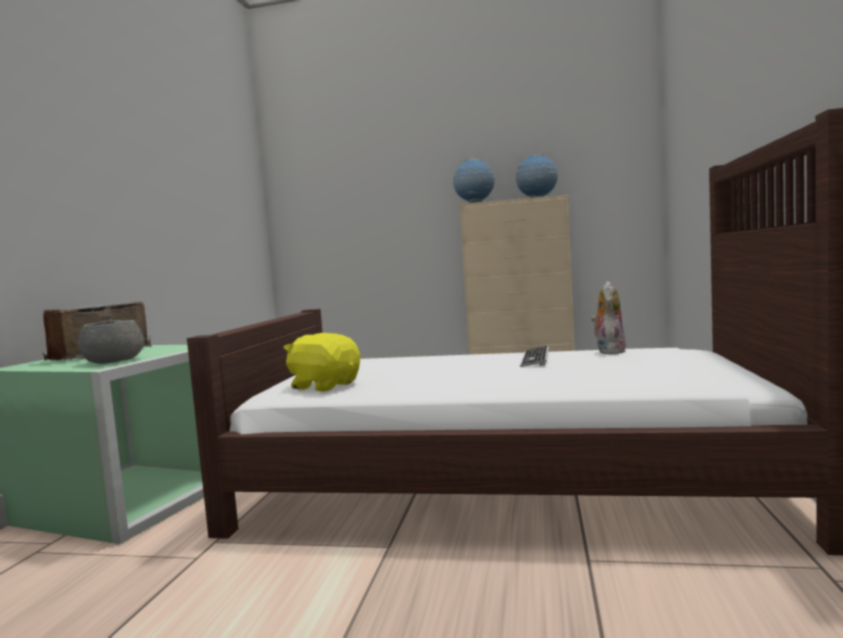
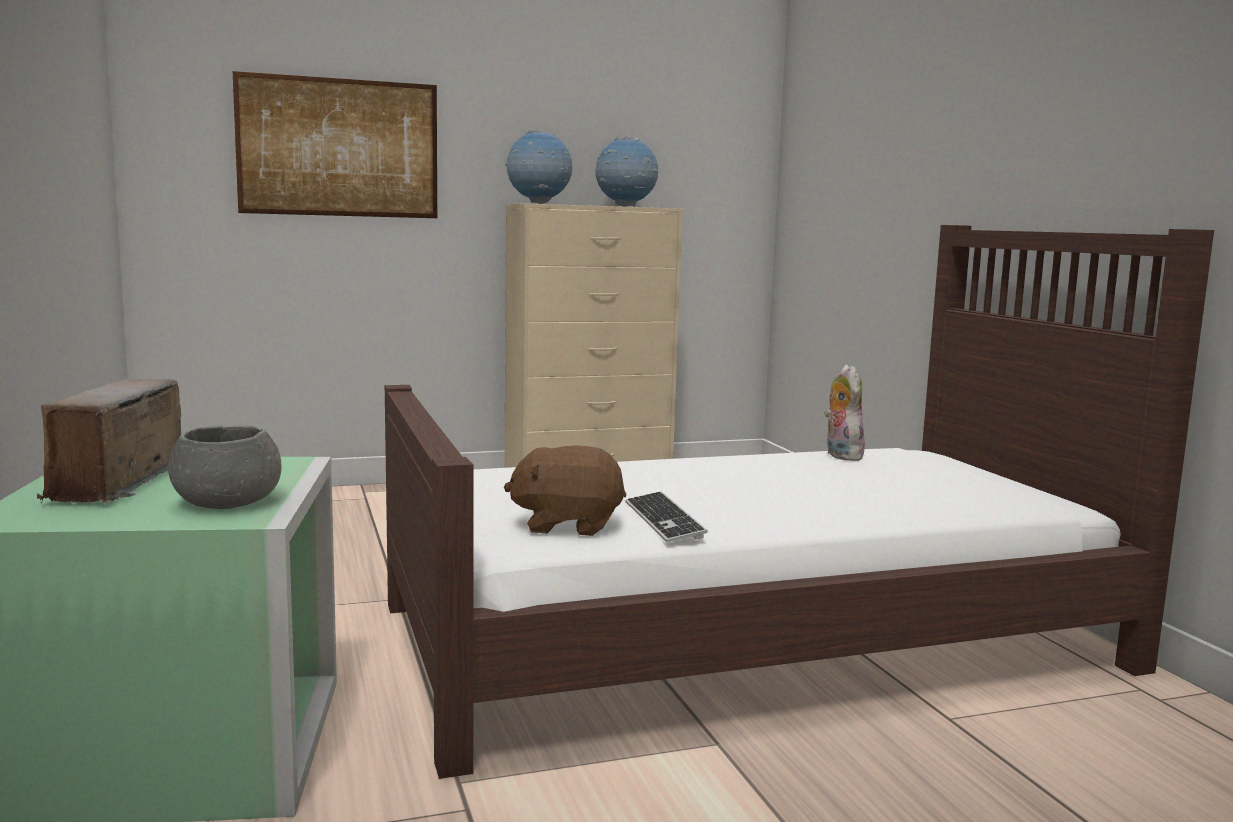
camera: 30 degrees left, 5 degrees up
yellow plush toy [284,333,360,391] -> brown plush toy [504,445,626,536]
keyboard [520,346,549,367] -> keyboard moved to [625,492,708,542]
none -> picture [233,71,437,218]

